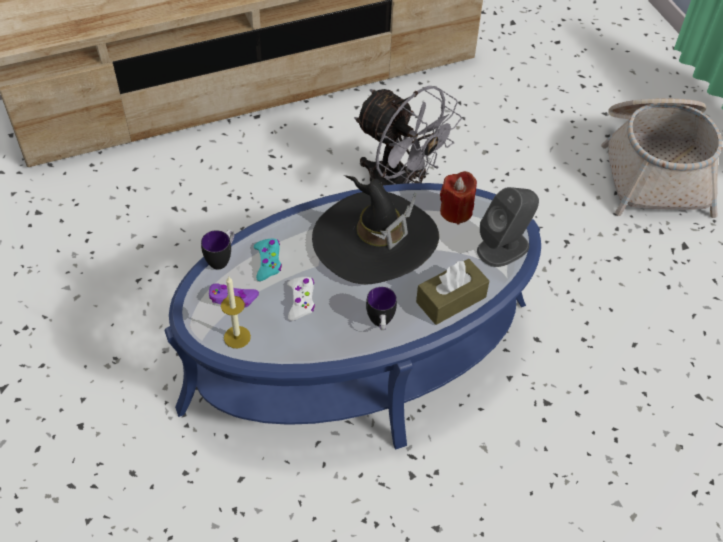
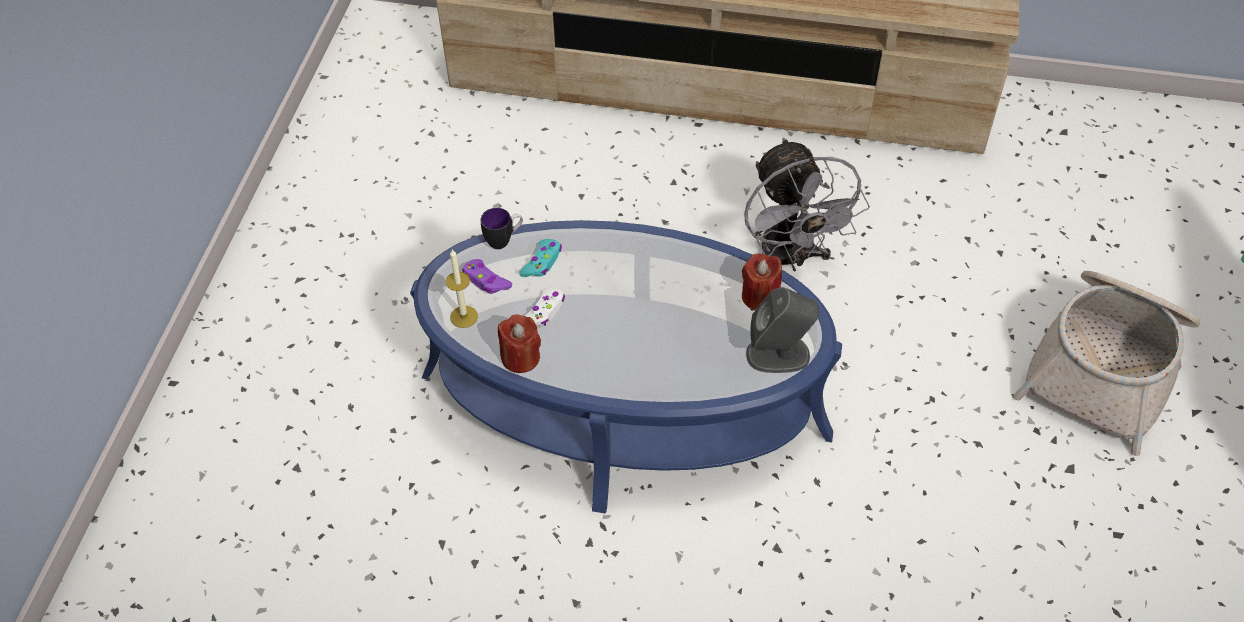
camera: 35 degrees right, 0 degrees up
black hat [312,175,439,284] -> none
mug [366,287,397,330] -> none
brown tissue box [416,259,489,325] -> none
none -> red candle [498,314,541,373]

